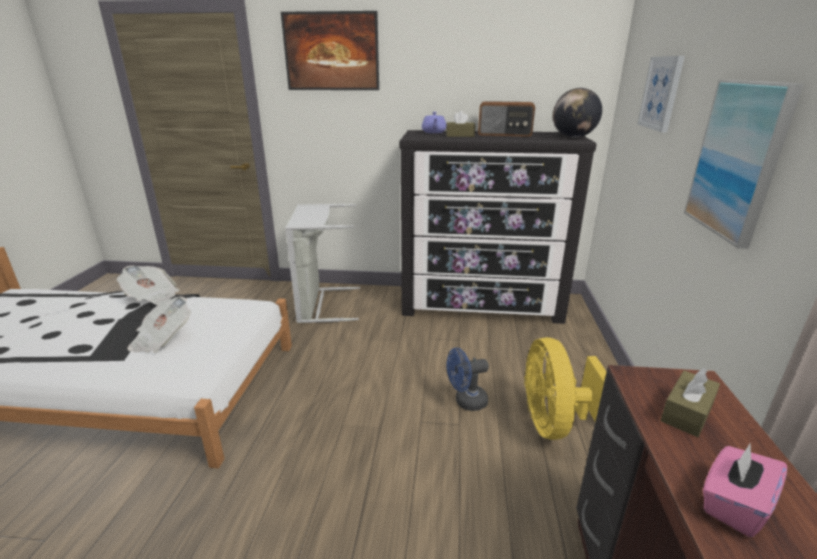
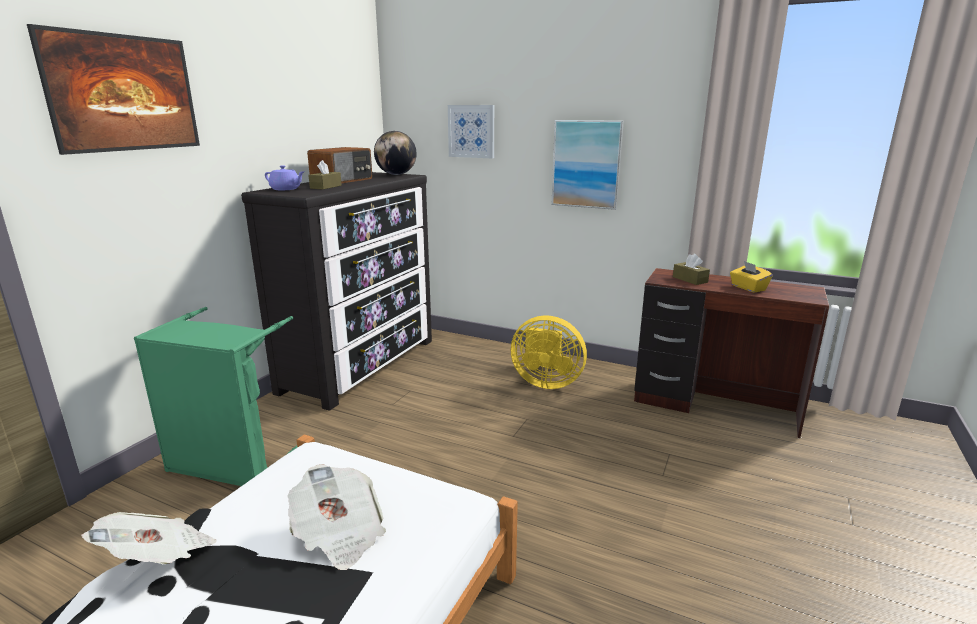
camera: 70 degrees left, 5 degrees down
grey laundry basket [285,203,360,323] -> green laundry basket [134,307,297,486]
blue fan [446,348,489,411] -> none
pink tissue box [703,444,787,537] -> yellow tissue box [730,261,773,292]

